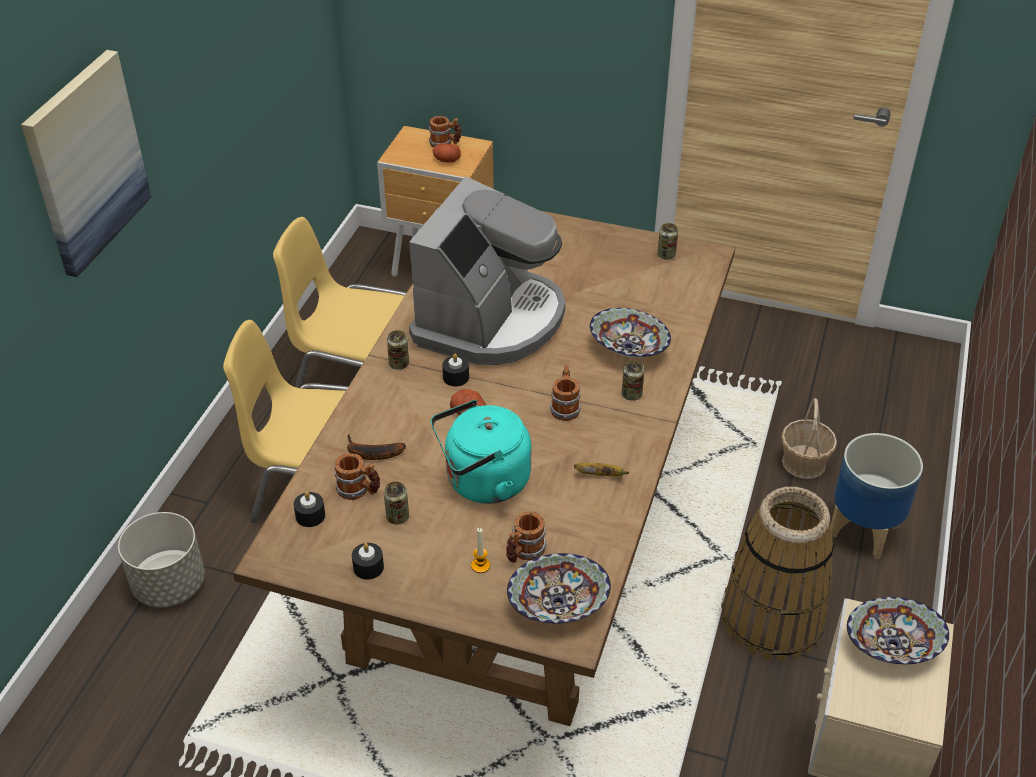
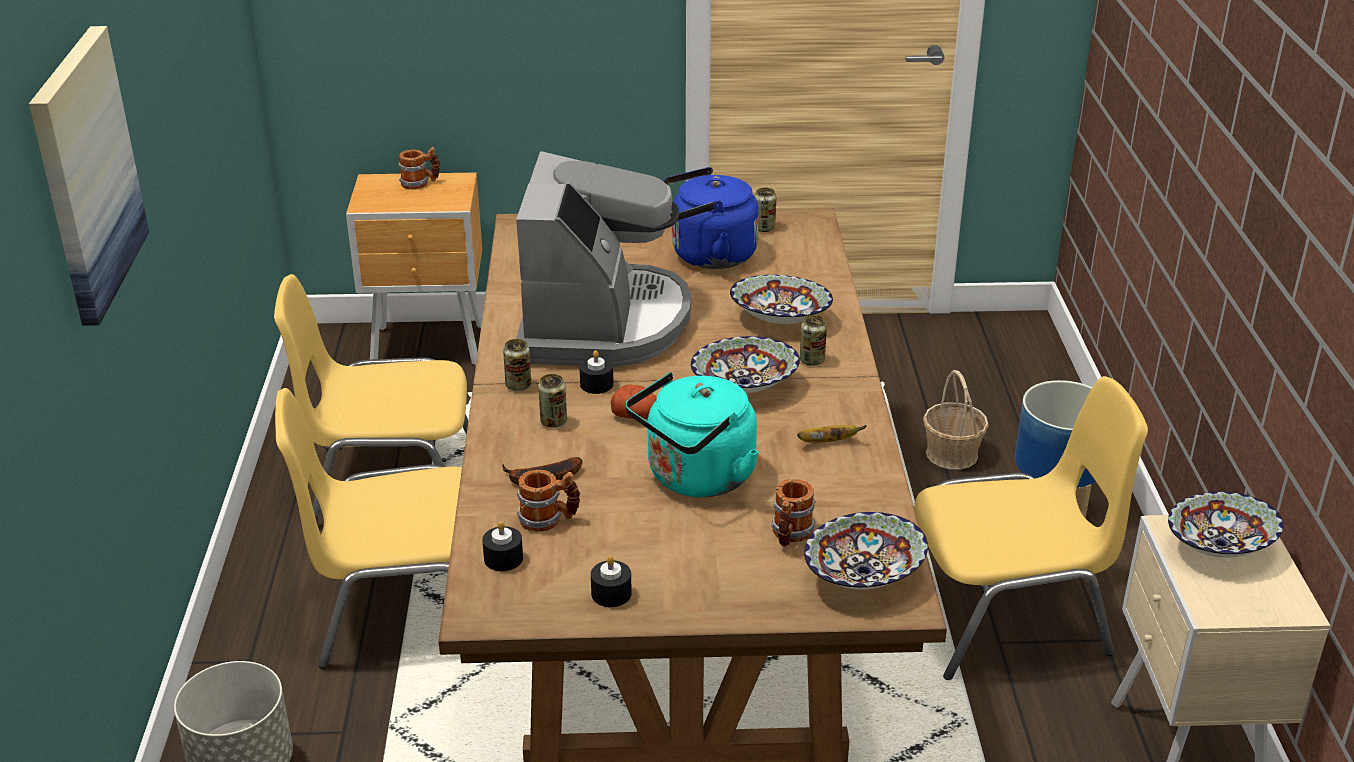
camera: 20 degrees left, 10 degrees down
can [384,482,409,525] -> can moved to [538,374,567,428]
potato [432,143,461,163] -> none
candle [471,528,490,573] -> none
mug [550,365,580,421] -> bowl [691,336,800,393]
basket [721,487,834,661] -> yellow chair [914,376,1148,680]
none -> blue kettle [663,167,759,269]

